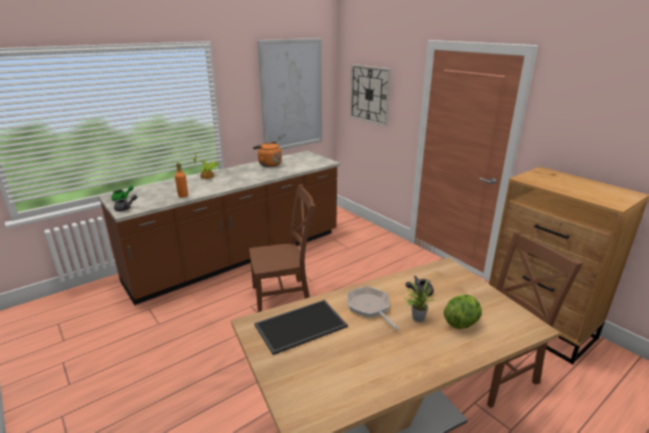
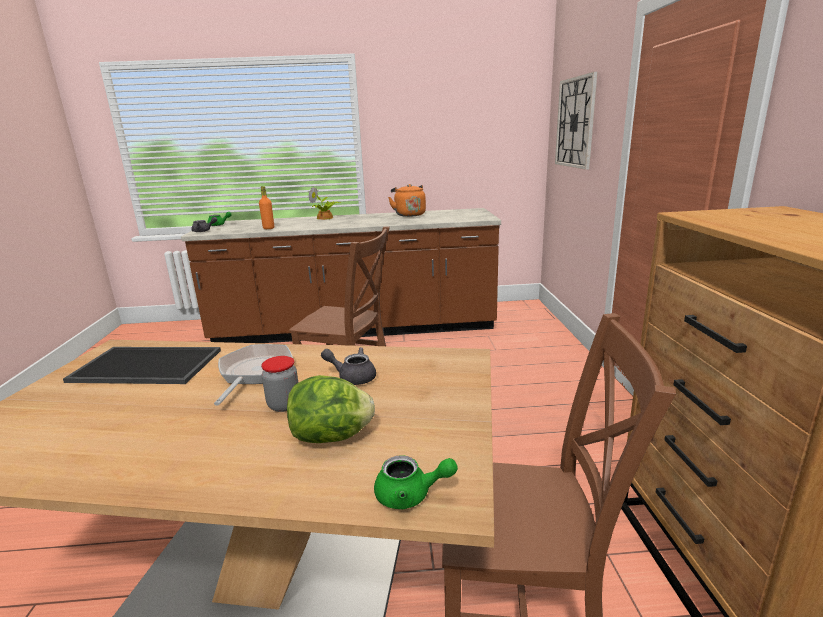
camera: 35 degrees right, 5 degrees down
picture [257,38,322,150] -> none
potted plant [404,280,435,322] -> jar [261,356,298,412]
none -> green teapot [374,455,458,509]

